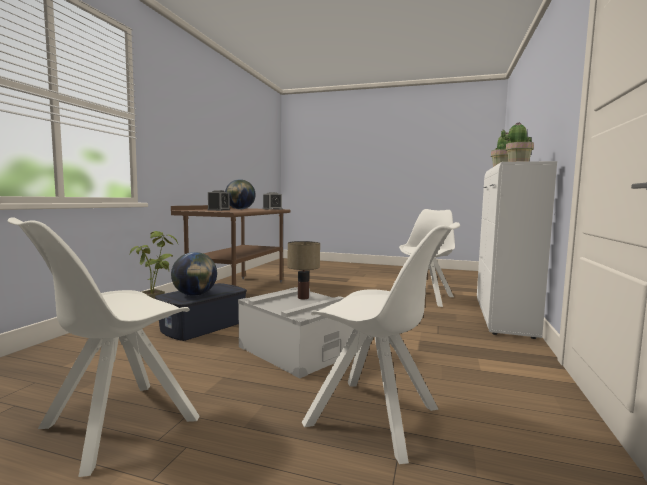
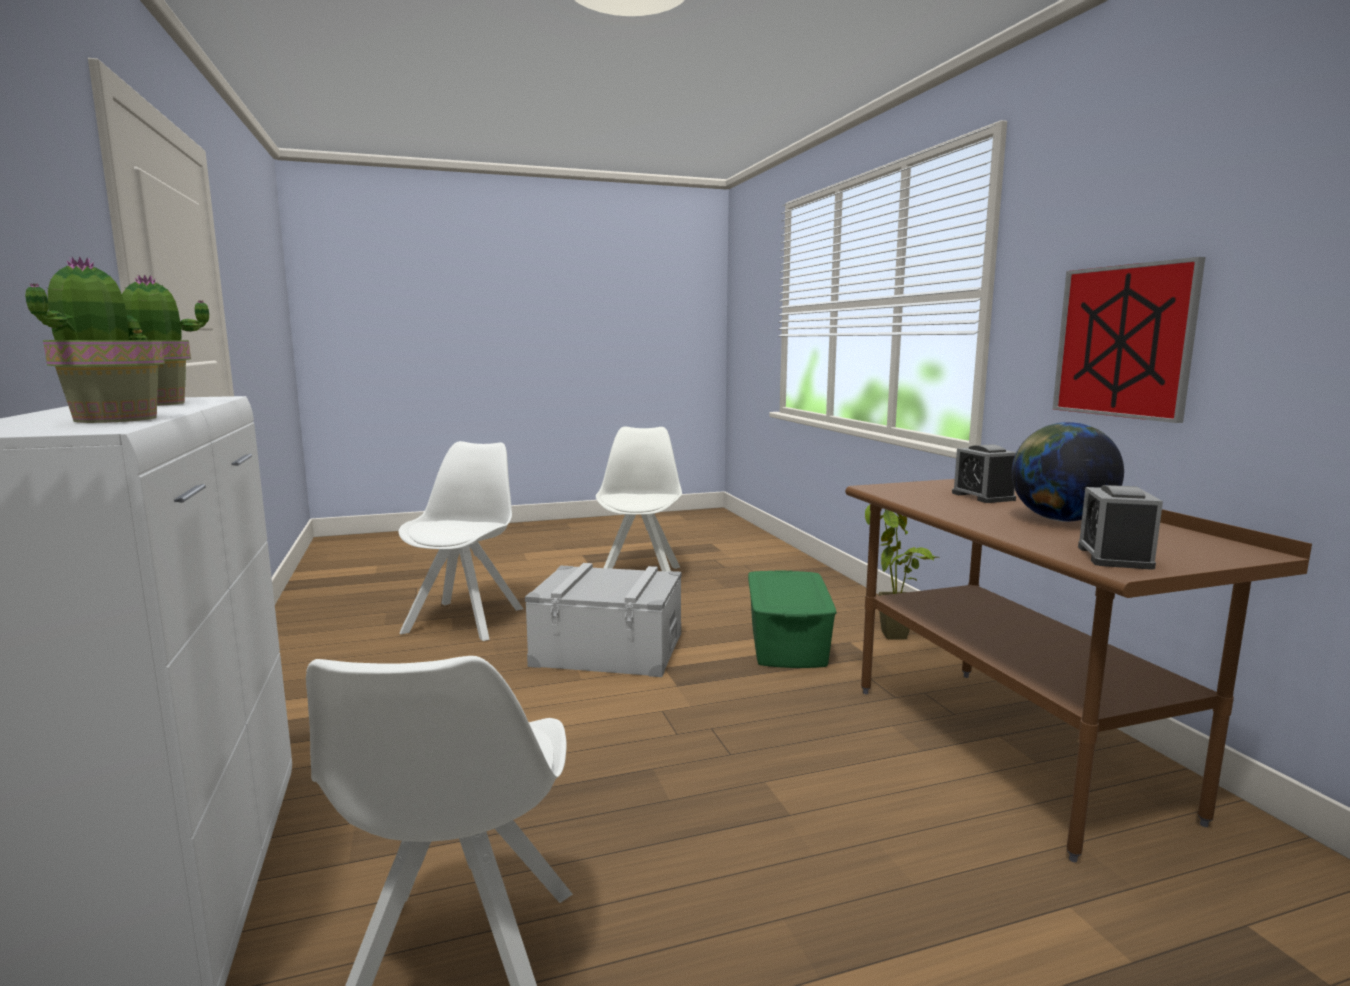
camera: 145 degrees right, 5 degrees up
blue storage box [155,283,247,341] -> green storage box [748,570,836,668]
globe [171,252,217,296] -> none
table lamp [288,241,320,299] -> none
white chair [302,222,460,464] -> white chair turned 105 degrees clockwise [398,441,523,641]
none -> picture [1053,257,1205,423]

